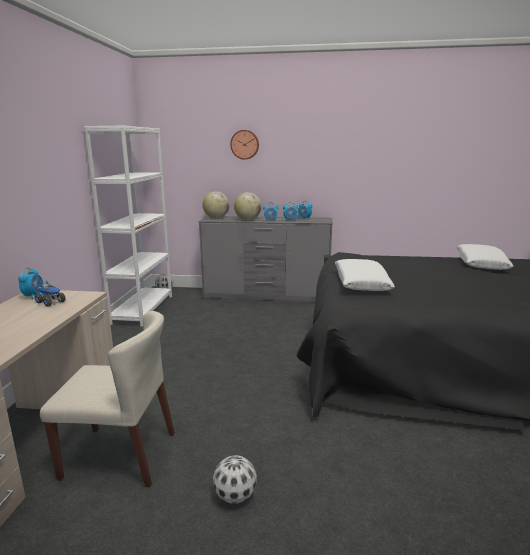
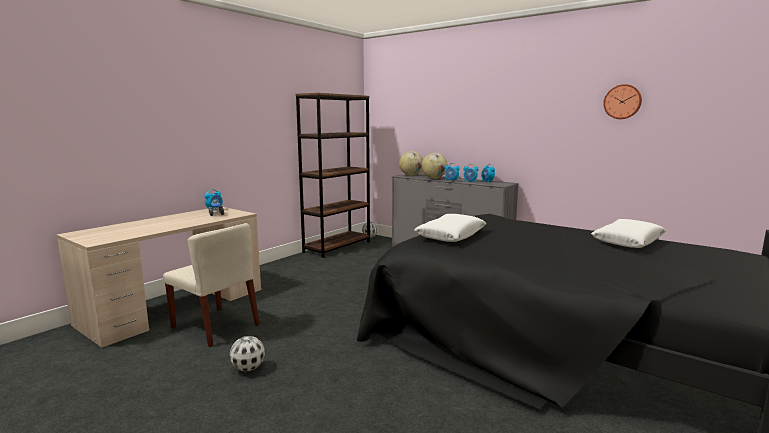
camera: 30 degrees right, 5 degrees down
white bookcase [84,126,172,326] -> brown bookcase [295,93,370,258]
wall clock [230,130,259,160] -> wall clock moved to [603,84,642,119]

